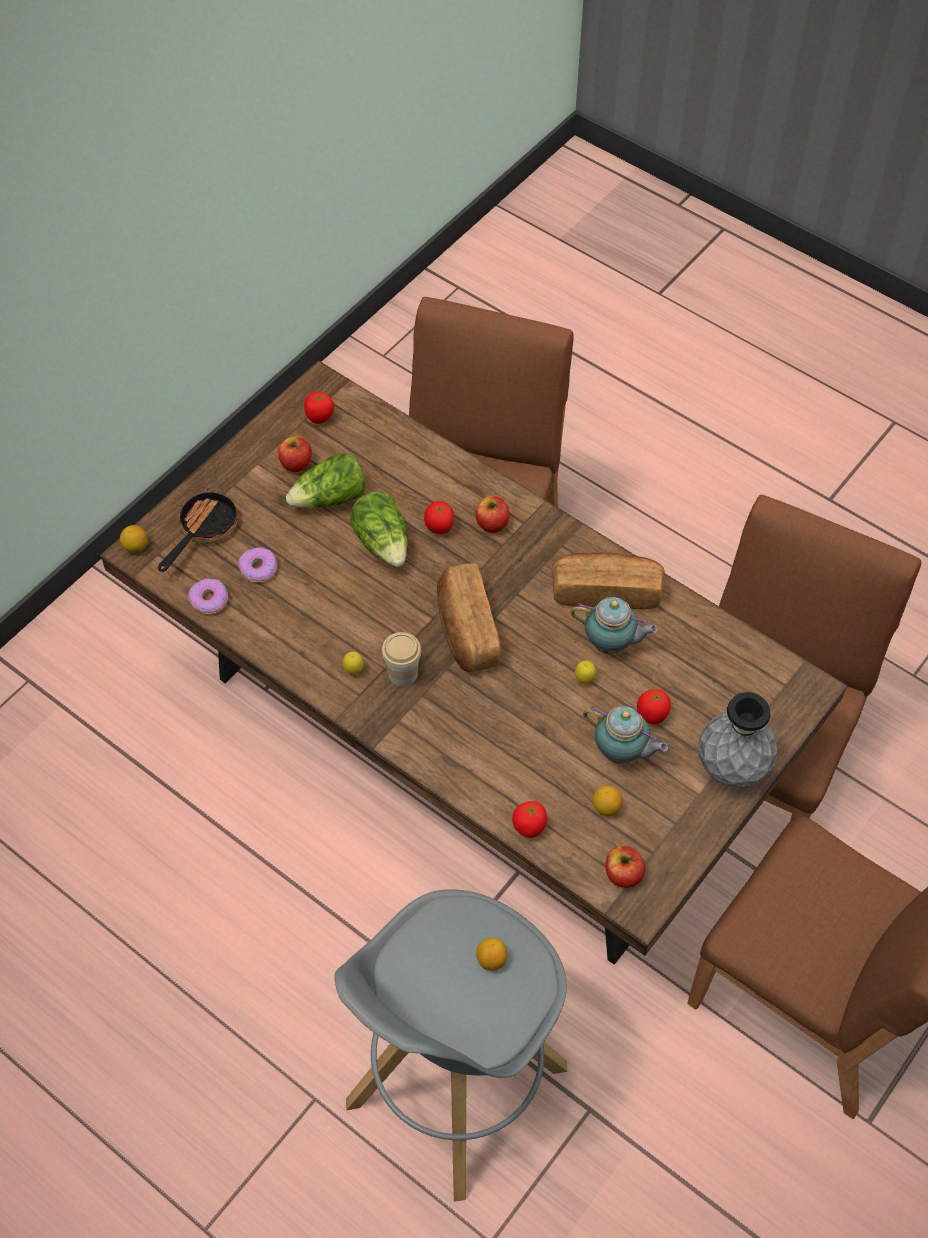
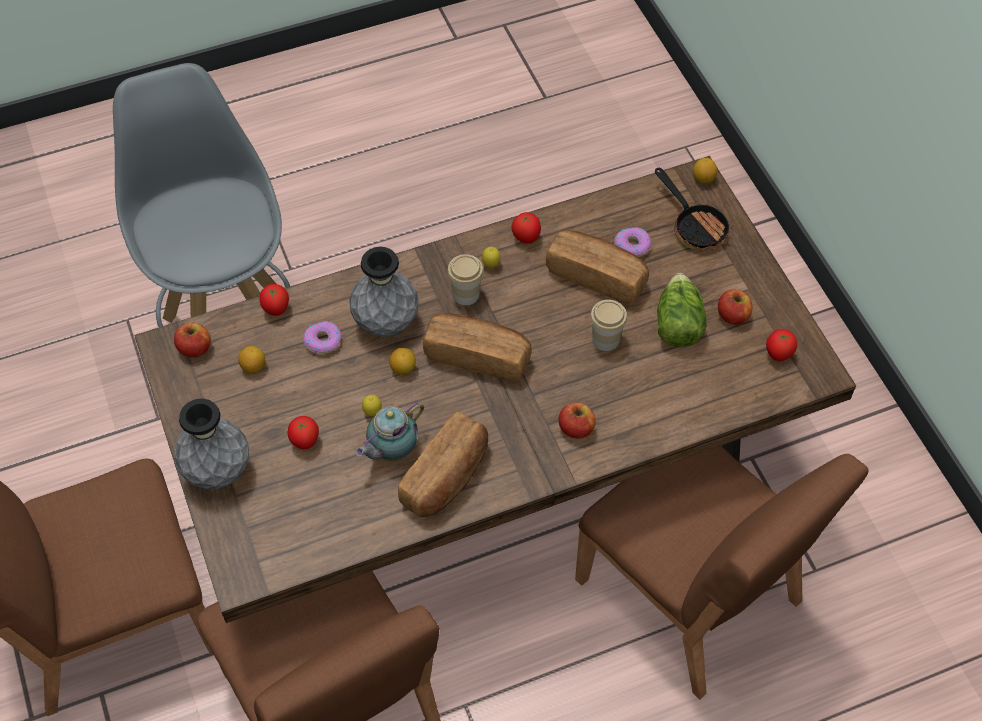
camera: 120 degrees right, 0 degrees up
donut [188,579,228,614] -> donut moved to [303,321,341,354]
lettuce [350,492,408,567] -> cup [590,300,627,351]
tomato [424,501,454,534] -> tomato moved to [511,212,541,243]
lemon [476,937,507,971] -> lemon moved to [389,348,416,375]
teapot [583,706,668,764] -> none
none -> grey vase [349,247,419,337]
none -> bread [546,230,649,304]

